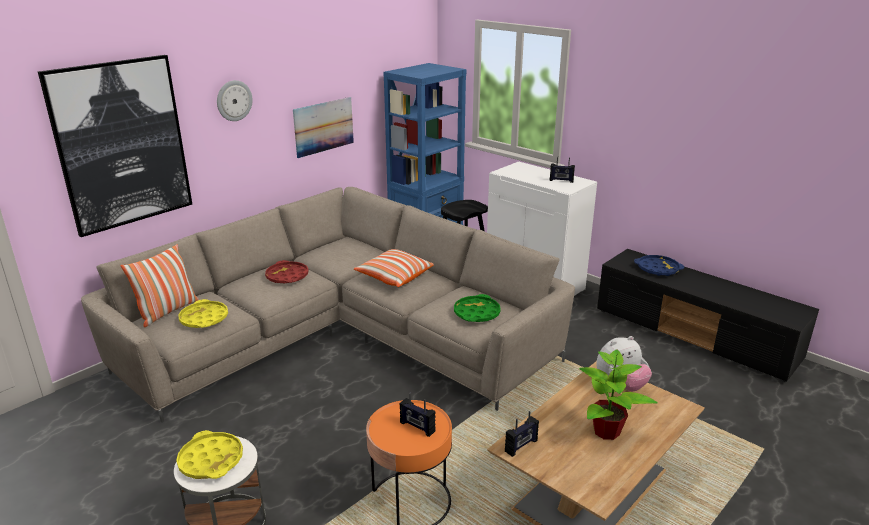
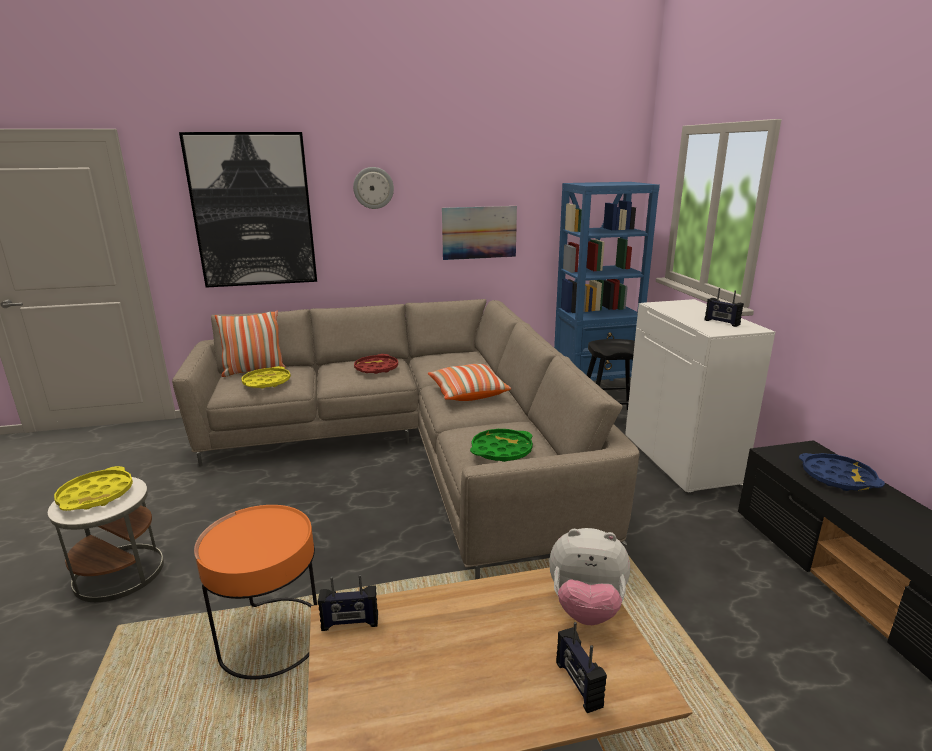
camera: 35 degrees right, 5 degrees down
radio [400,393,436,437] -> radio moved to [556,622,607,713]
potted plant [579,350,658,440] -> none

